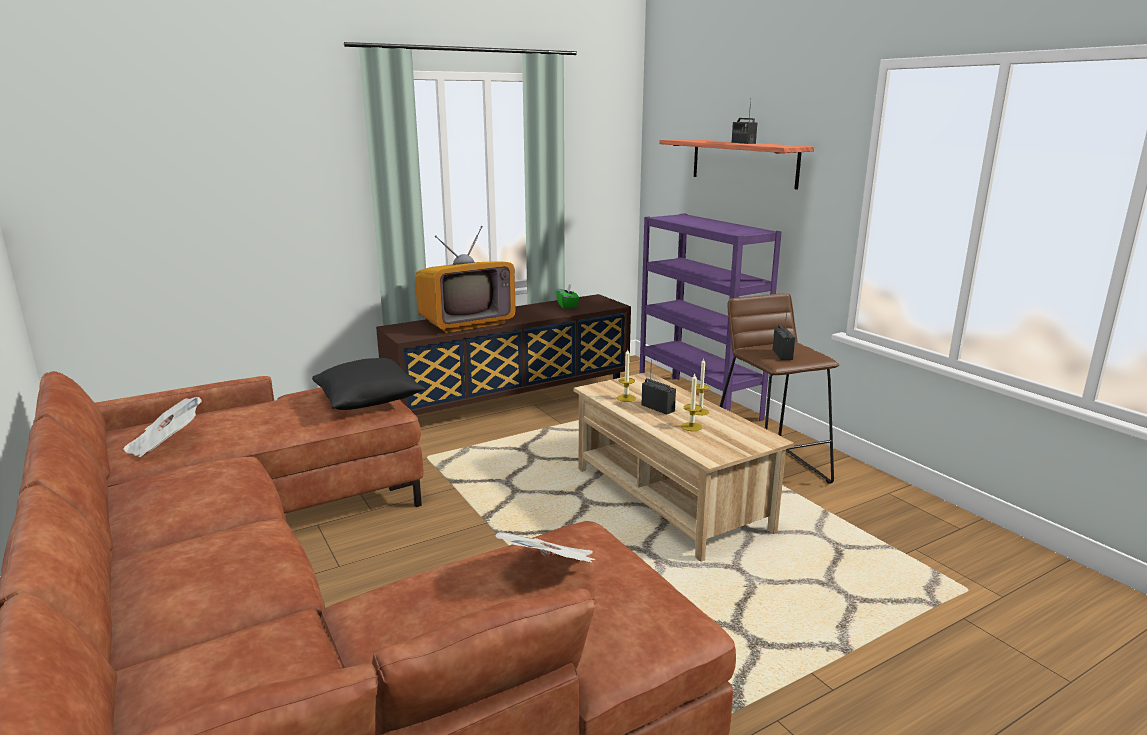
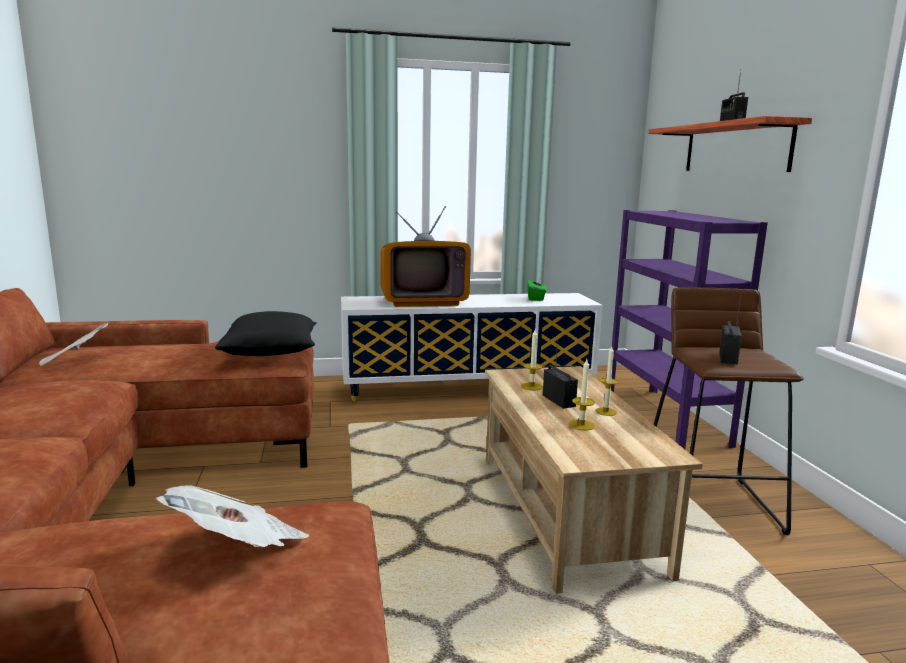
camera: 20 degrees right, 5 degrees down
brown tv stand [376,294,631,415] -> white tv stand [341,293,603,402]

